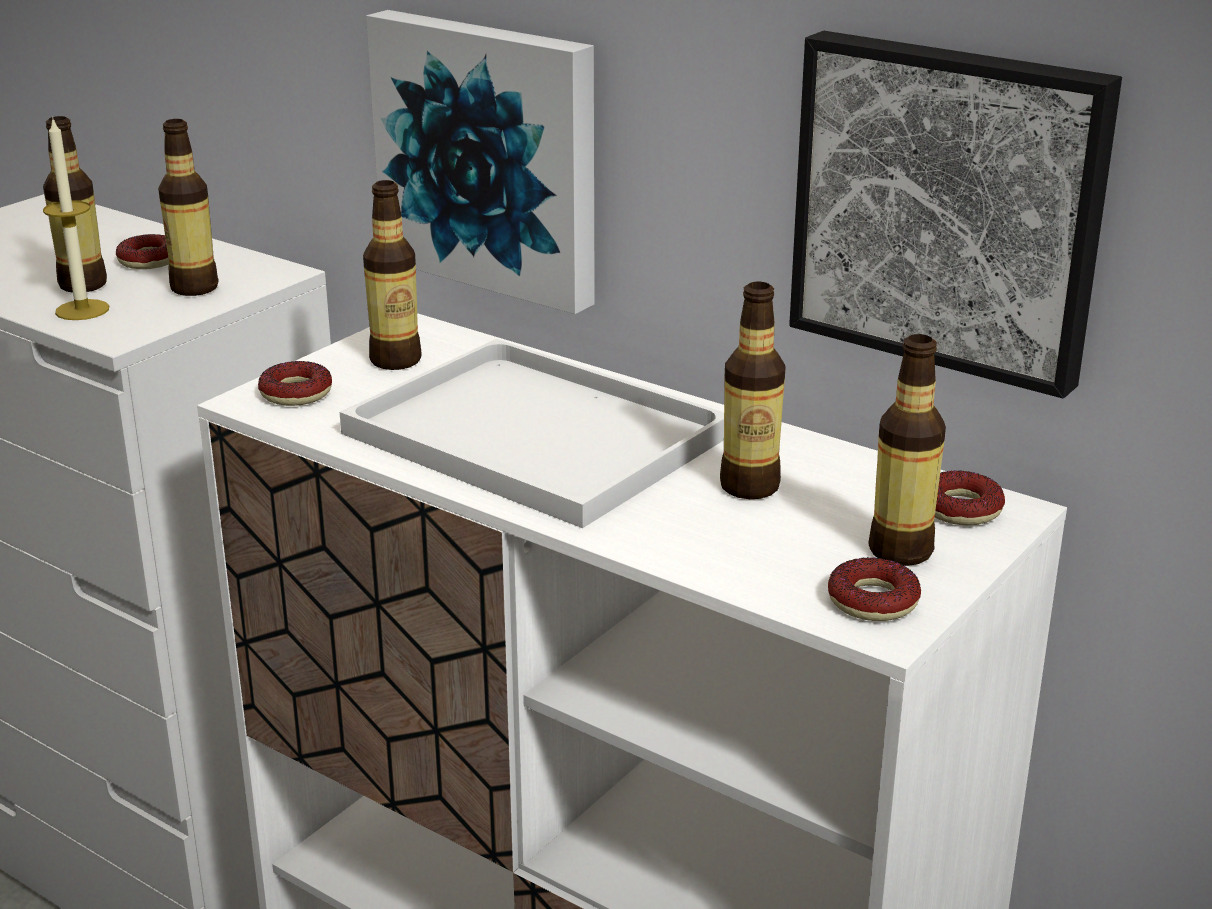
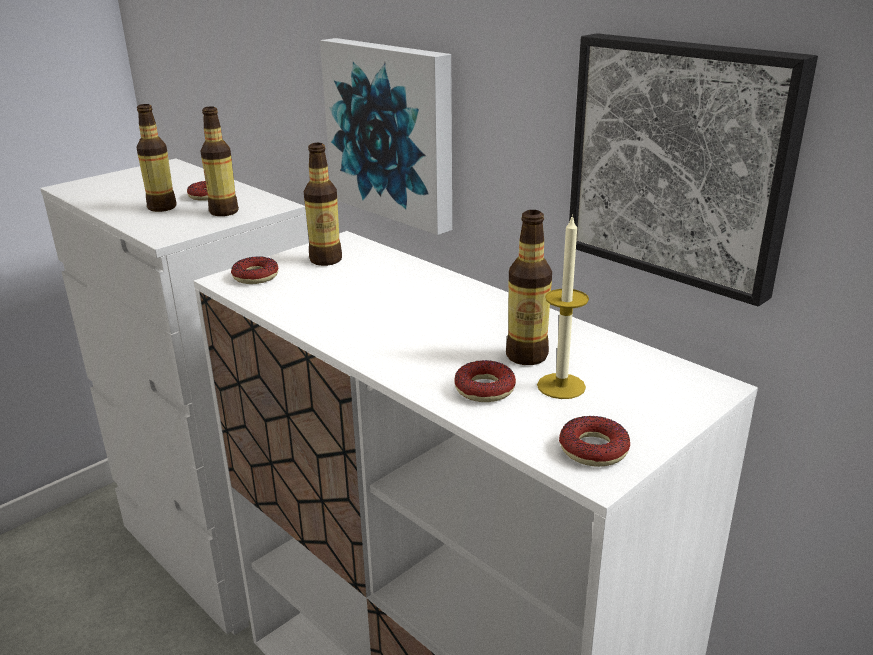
camera: 10 degrees right, 0 degrees up
candle [43,117,109,320] -> candle moved to [537,214,589,399]
white tray [340,339,724,528] -> none
bottle [869,334,946,566] -> none
donut [935,470,1005,525] -> donut moved to [455,360,516,402]

